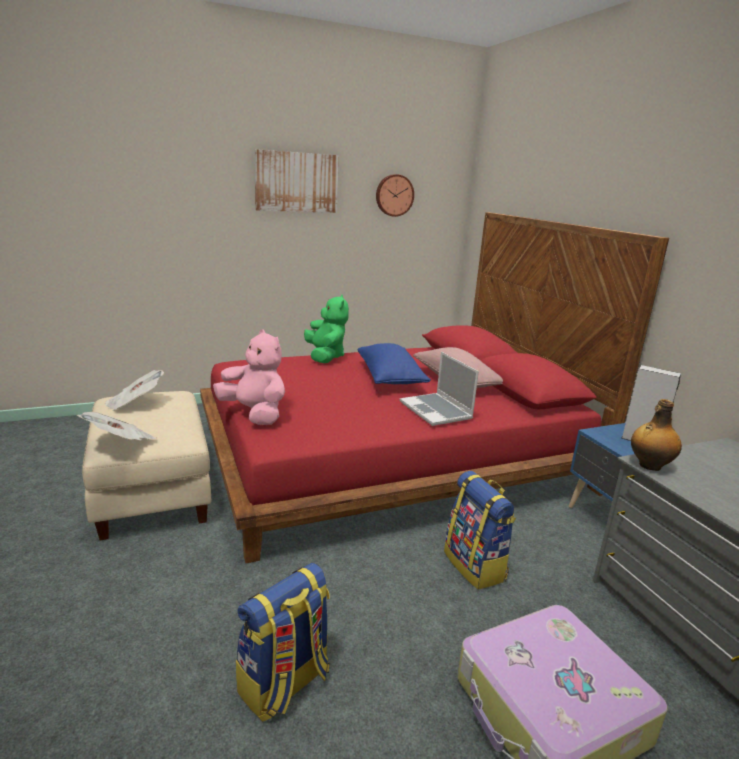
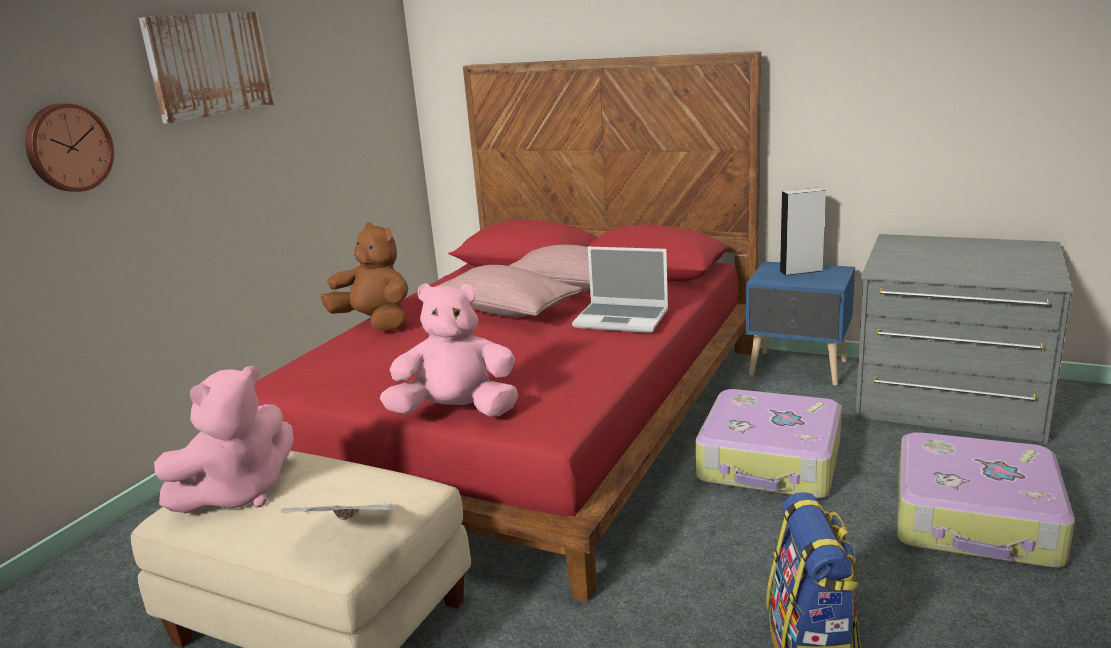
camera: 40 degrees left, 0 degrees up
newspaper [104,370,164,411] -> pink plush toy [154,366,294,513]
green plush toy [304,295,349,363] -> brown plush toy [321,222,408,331]
blue pillow [357,343,431,384] -> pink pillow [435,265,582,317]
wall clock [376,174,414,217] -> wall clock moved to [25,103,114,192]
backpack [444,471,516,590] -> suitcase [696,389,842,499]
bottle [631,399,682,471] -> none

